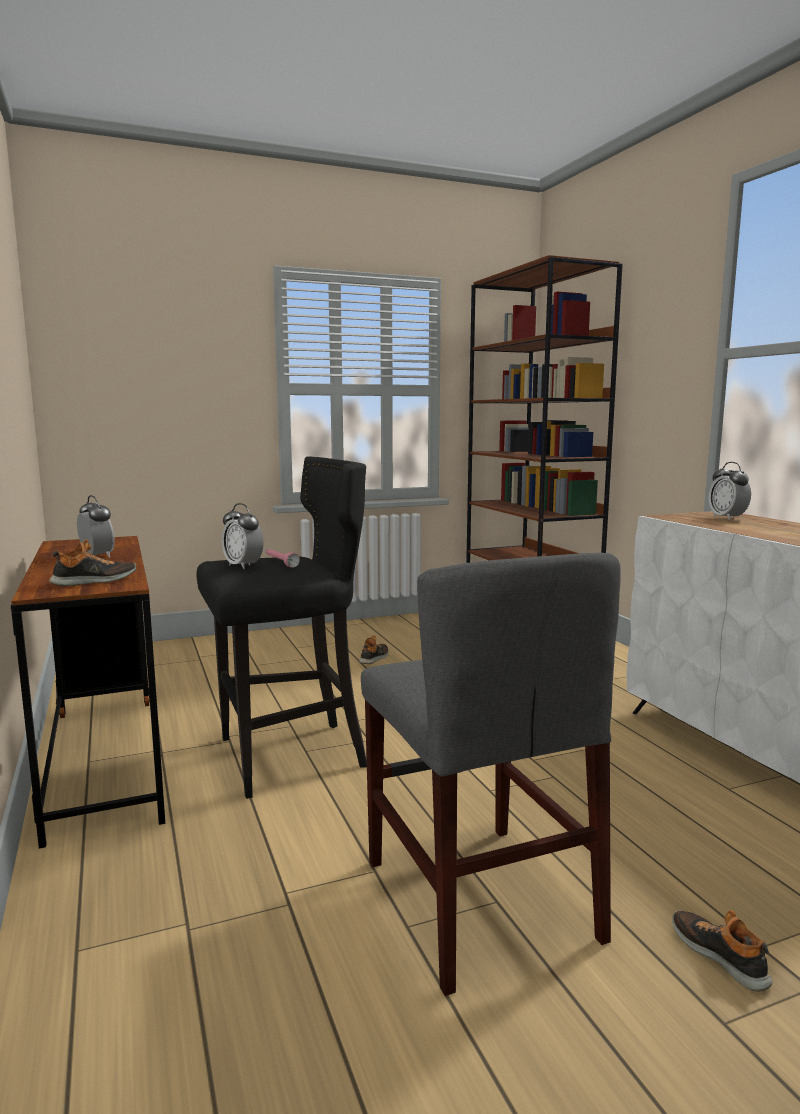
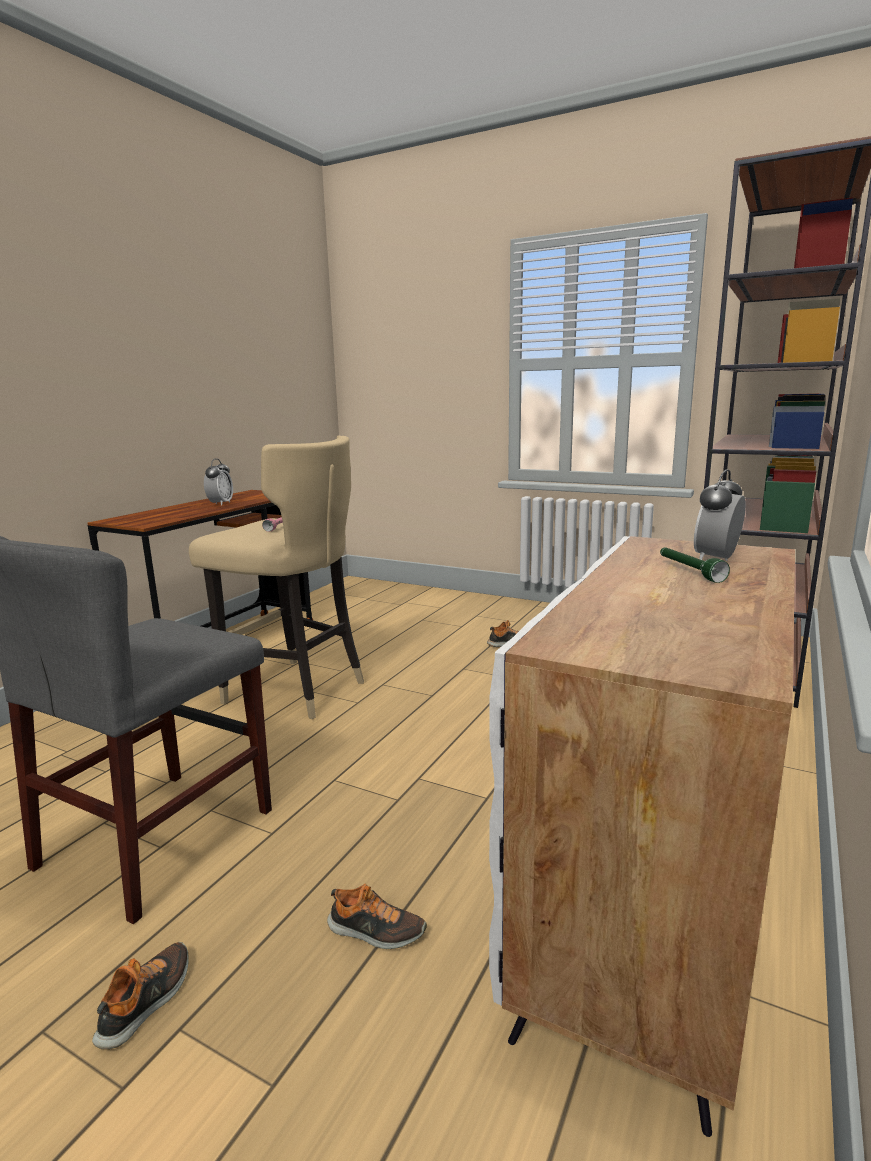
camera: 50 degrees right, 5 degrees up
shoe [49,539,136,586] -> shoe moved to [327,884,427,949]
black stool [197,456,367,799] -> beige stool [189,436,364,719]
alarm clock [222,503,264,569] -> none
none -> green flashlight [660,547,730,583]

